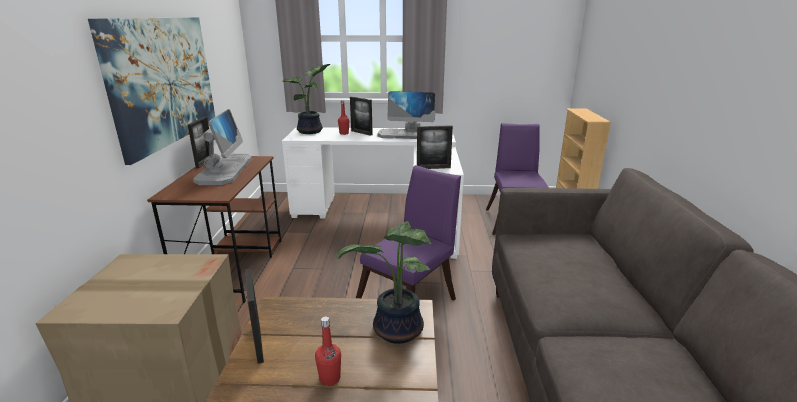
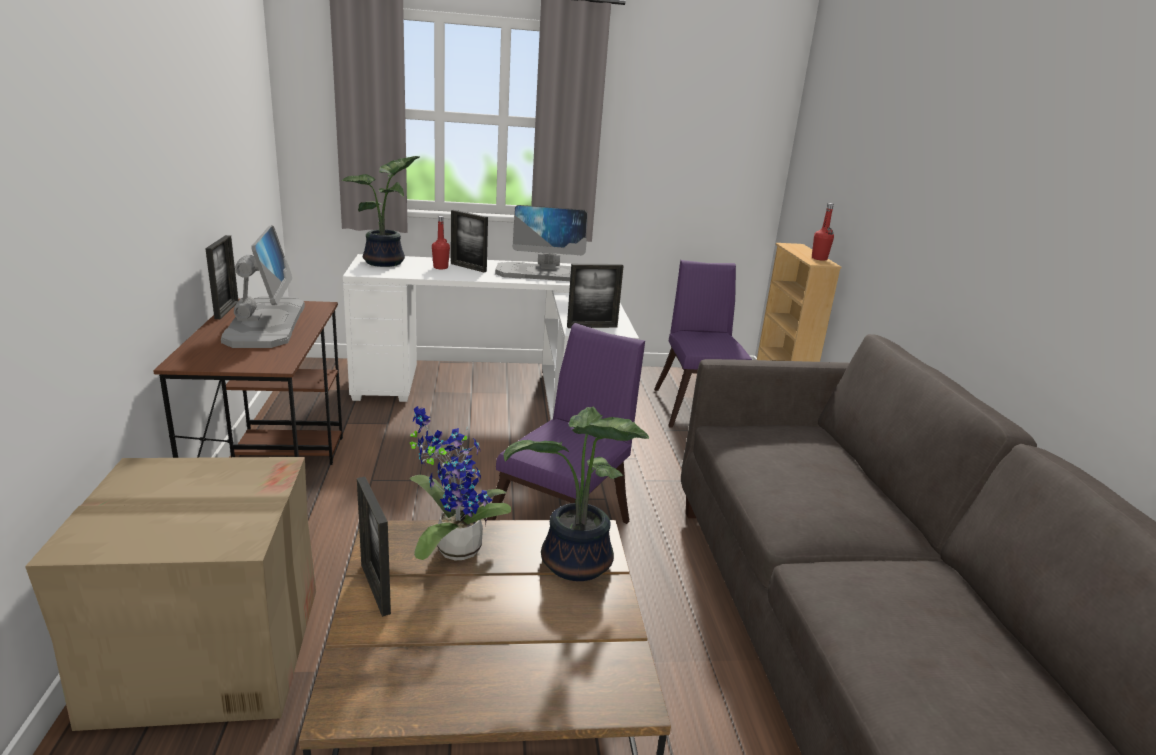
camera: 10 degrees left, 0 degrees up
picture [88,17,215,165] -> none
red bottle [315,316,341,386] -> red bottle moved to [812,203,834,261]
none -> potted plant [410,406,511,560]

